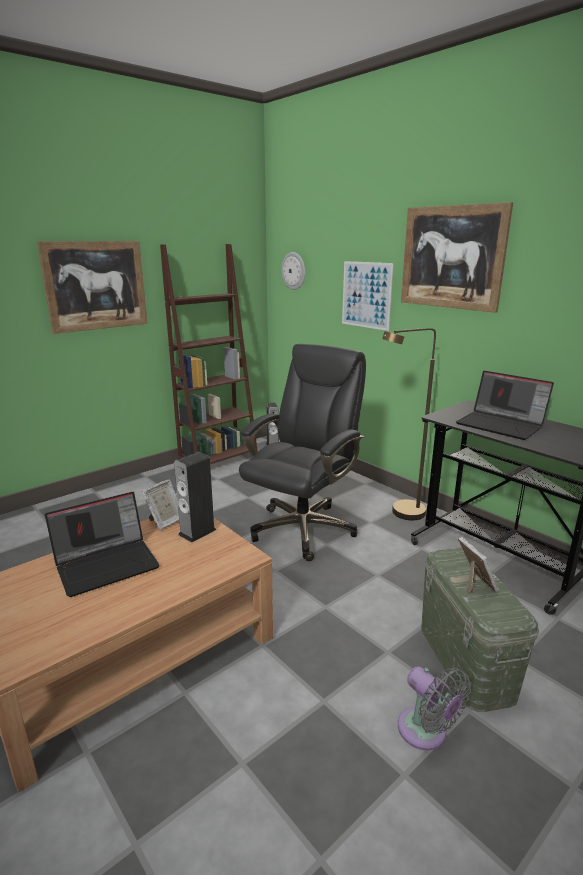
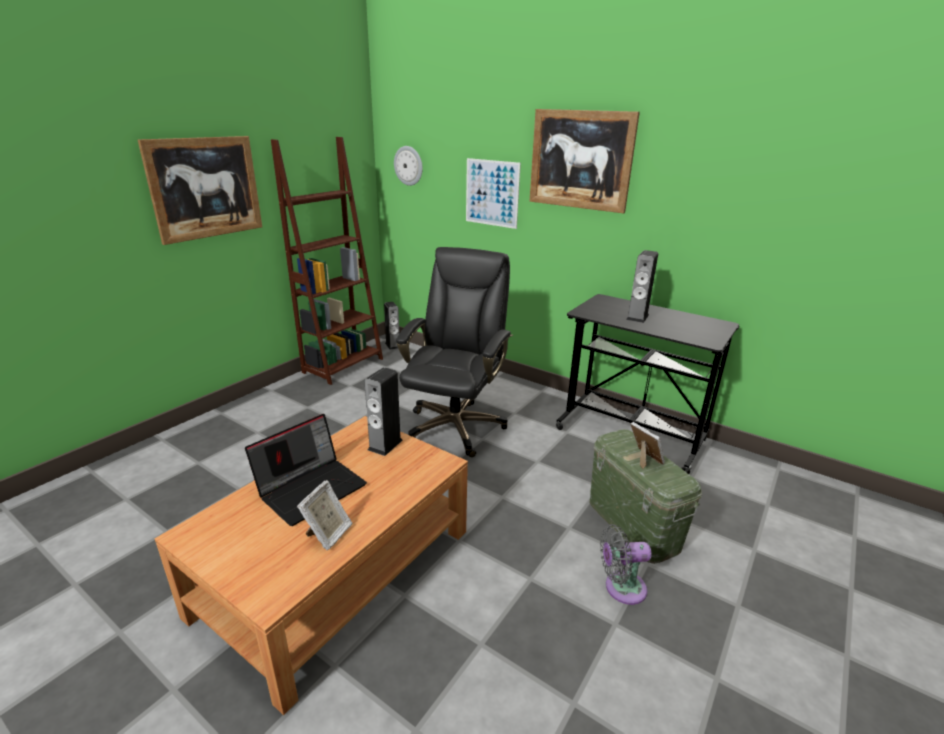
camera: 15 degrees left, 5 degrees up
picture frame [141,480,179,530] -> picture frame moved to [297,480,352,550]
brown floor lamp [382,328,436,520] -> none
grey fan [398,666,471,751] -> grey fan turned 135 degrees clockwise [600,524,652,605]
laptop [456,371,554,440] -> speaker [626,250,658,323]

